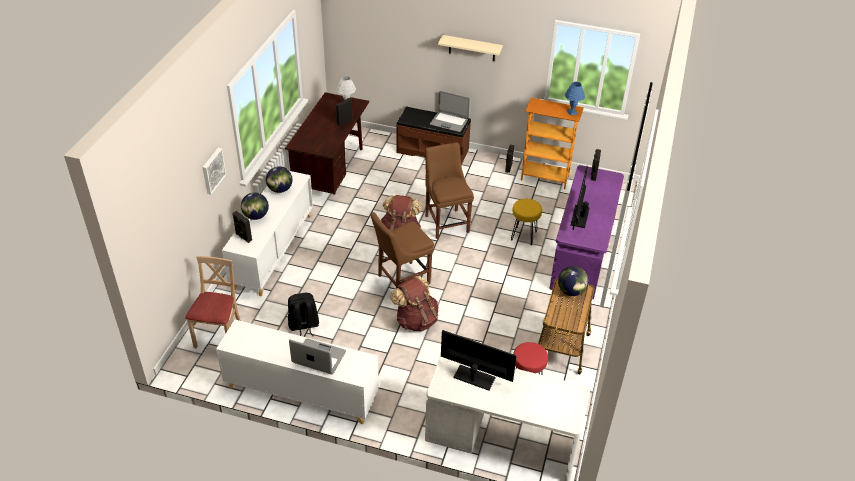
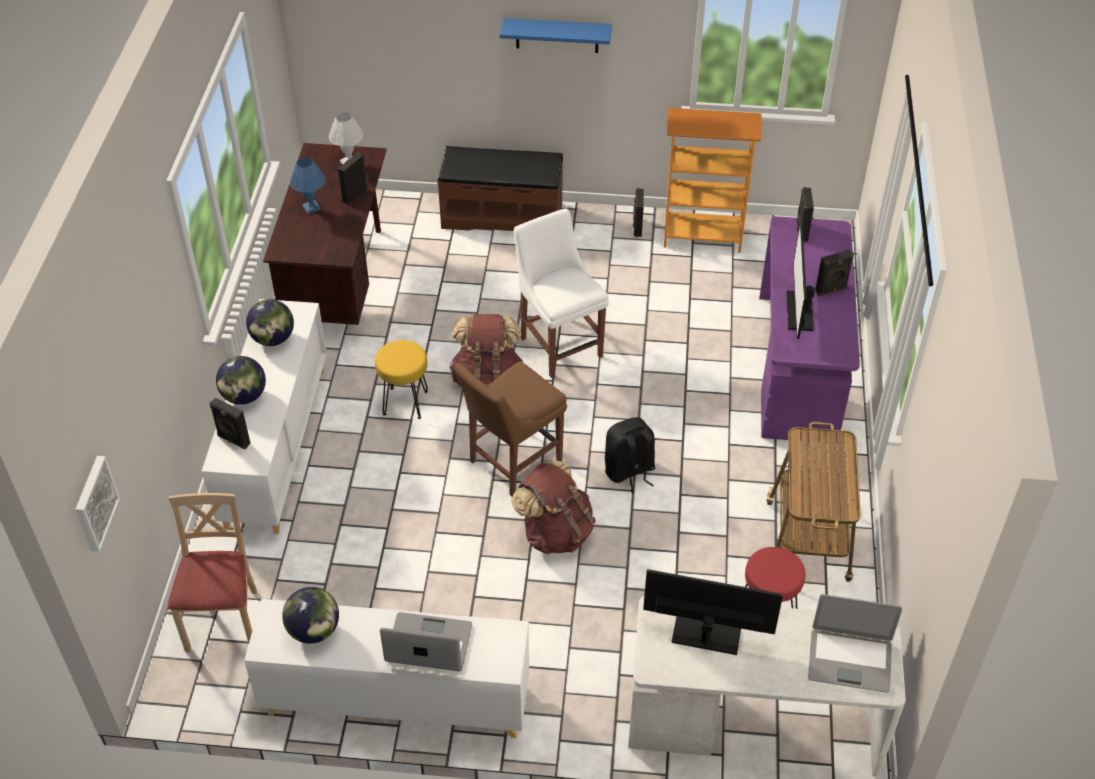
camera: 10 degrees left, 5 degrees up
picture [203,148,226,195] -> picture moved to [75,456,120,552]
black backpack [288,293,319,336] -> black backpack moved to [605,417,655,494]
brown chair [425,142,474,239] -> white chair [514,208,609,378]
laptop [430,91,470,132] -> laptop moved to [808,594,902,693]
beige shelf [438,35,503,61] -> blue shelf [500,18,612,53]
yellow stool [511,199,542,245] -> yellow stool moved to [375,340,428,419]
globe [558,266,588,296] -> globe moved to [282,587,339,644]
blue table lamp [565,82,585,116] -> blue table lamp moved to [290,157,326,214]
none -> black speaker [815,249,854,296]

